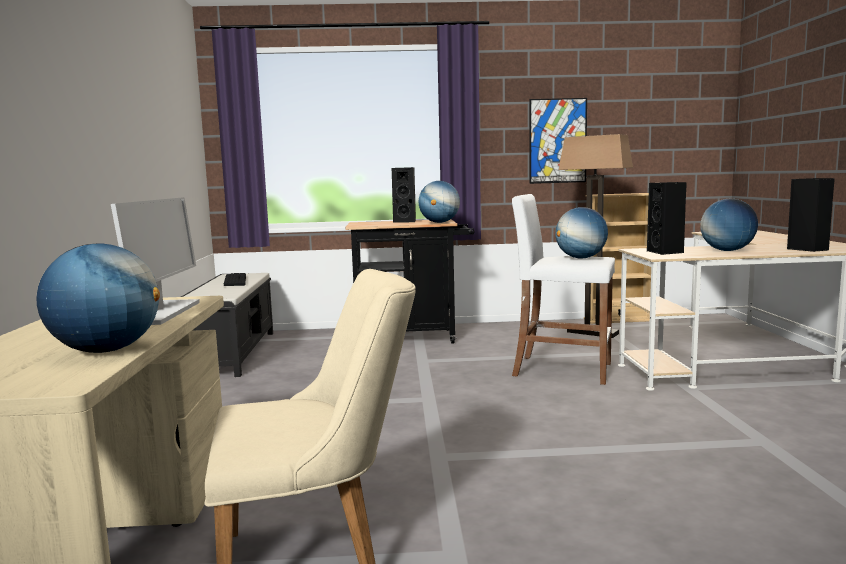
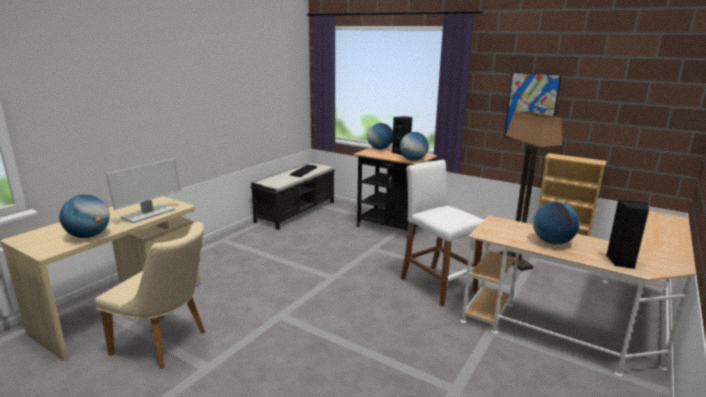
camera: 35 degrees right, 10 degrees up
globe [555,207,608,259] -> globe moved to [367,123,393,149]
black speaker [647,182,687,255] -> none

